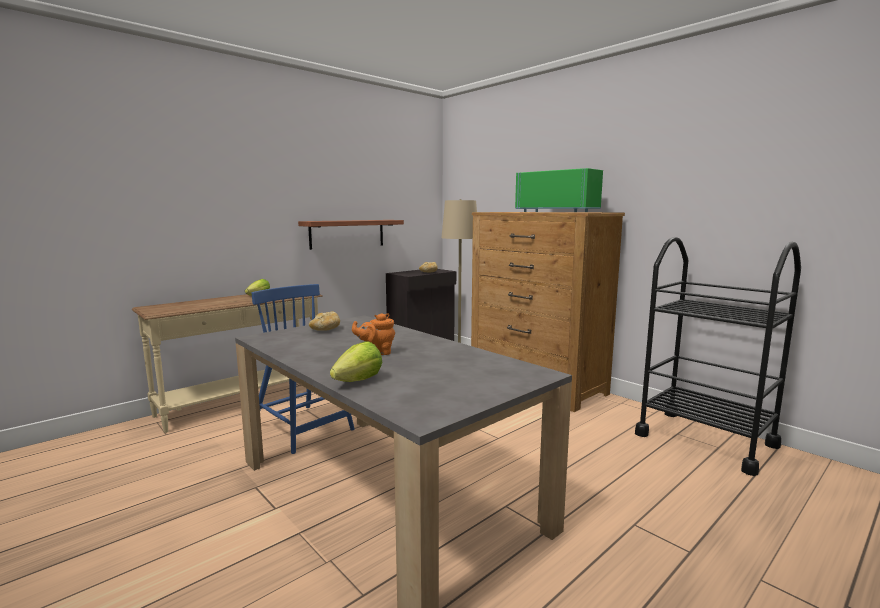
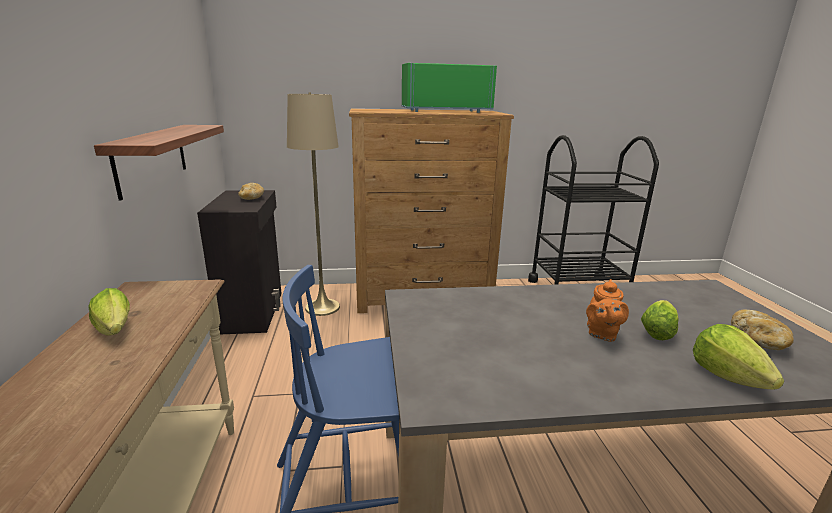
camera: 55 degrees left, 10 degrees up
bread [309,312,340,331] -> bread moved to [731,310,794,350]
none -> lettuce [641,300,679,340]

